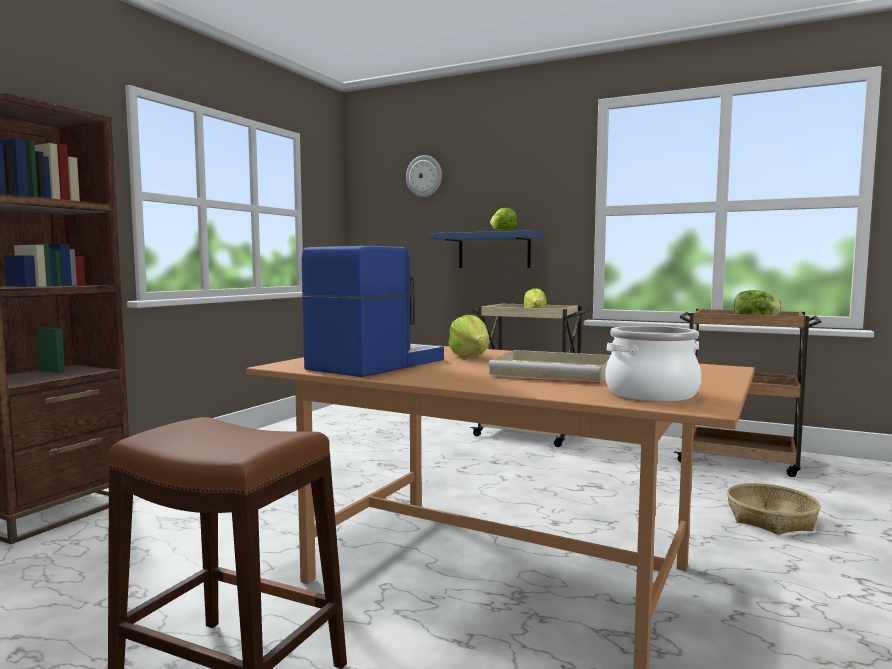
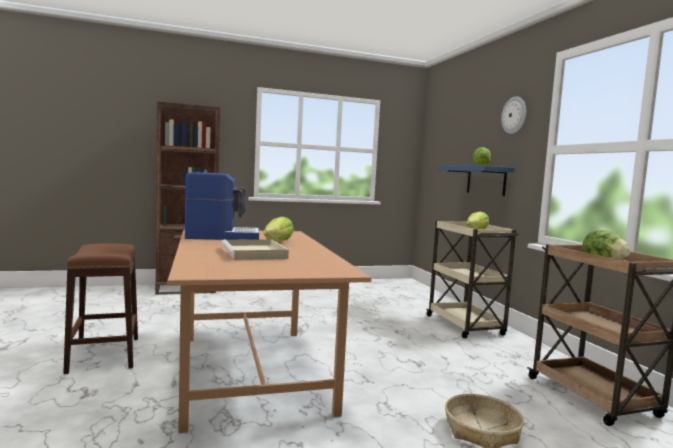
camera: 45 degrees right, 0 degrees up
wall clock [406,155,442,197] -> wall clock moved to [501,97,526,134]
cooking pot [605,326,702,402] -> none

